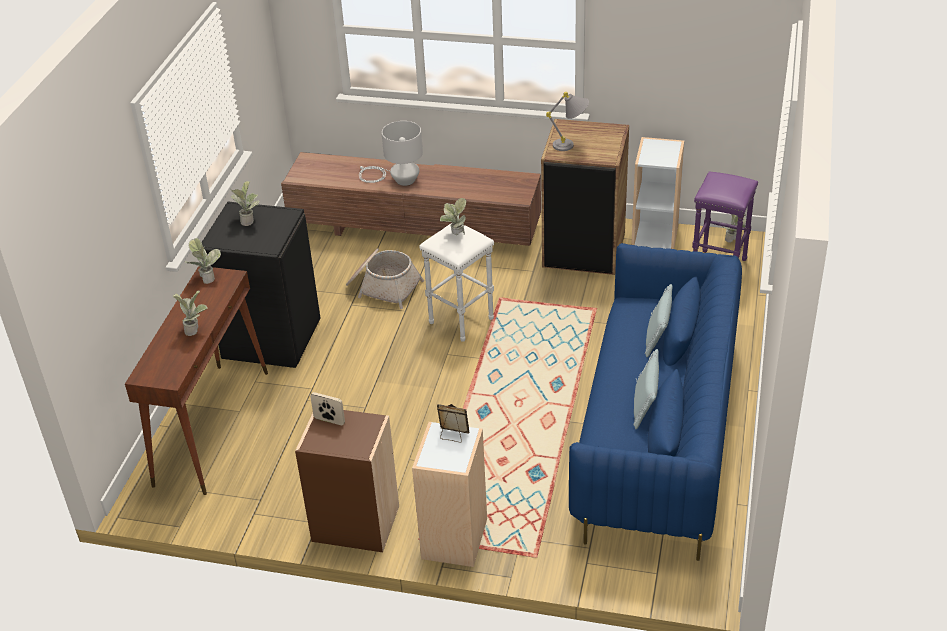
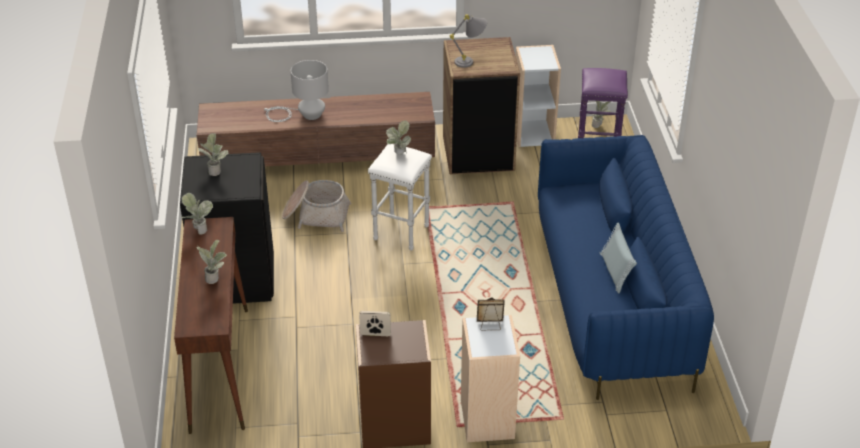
camera: 20 degrees left, 0 degrees up
blue pillow [645,284,672,357] -> none

